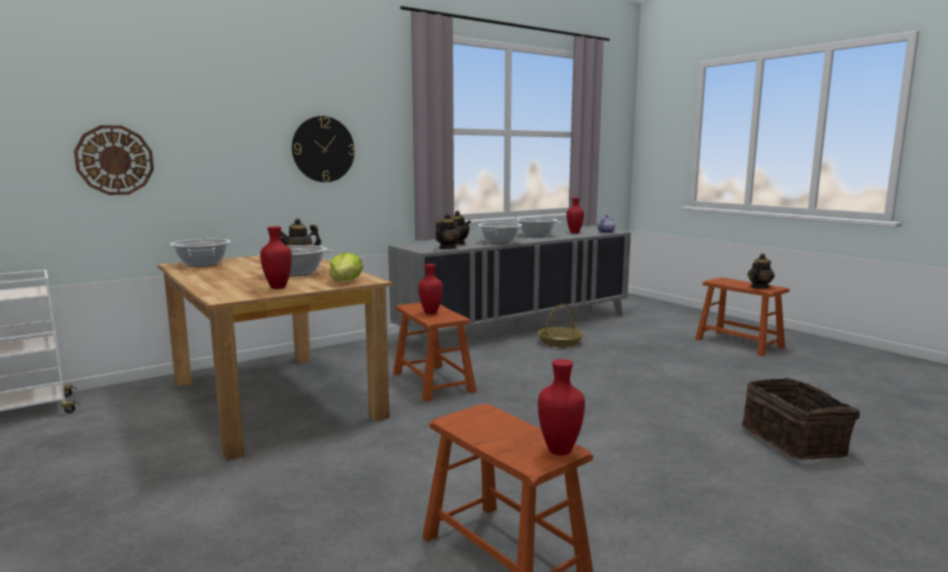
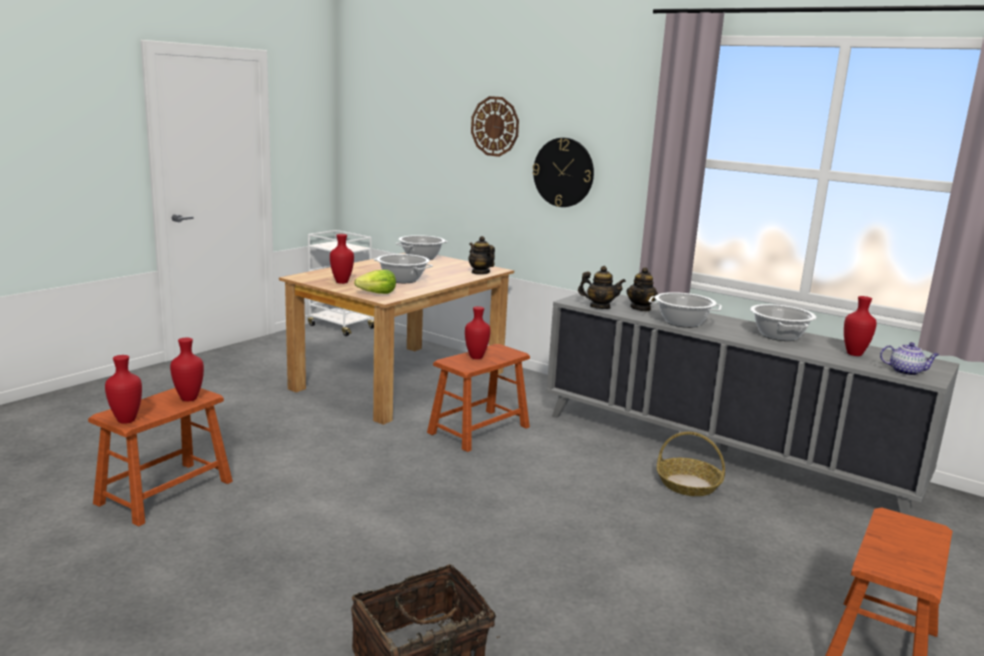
camera: 70 degrees right, 5 degrees up
wall clock [74,125,154,195] -> wall clock moved to [471,96,519,157]
teapot [748,253,775,288] -> none
none -> red vase [170,338,204,401]

